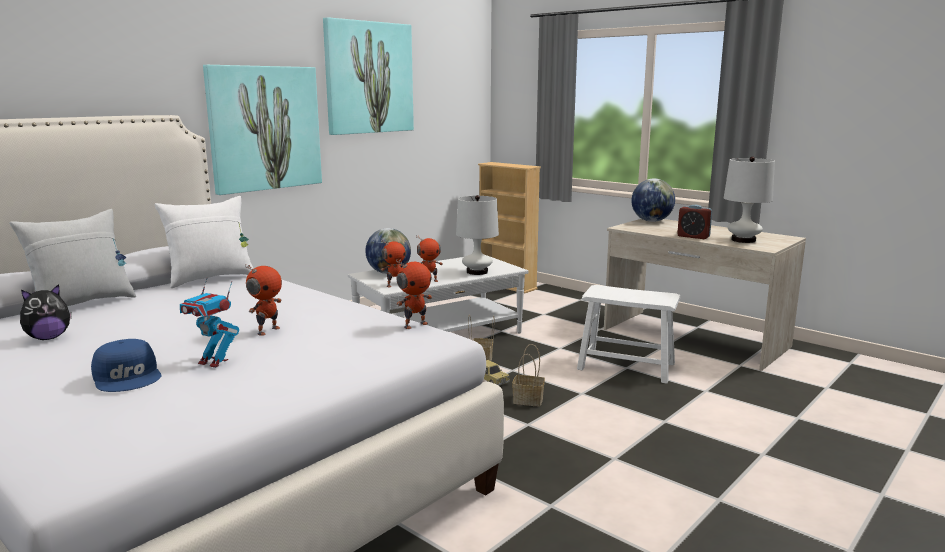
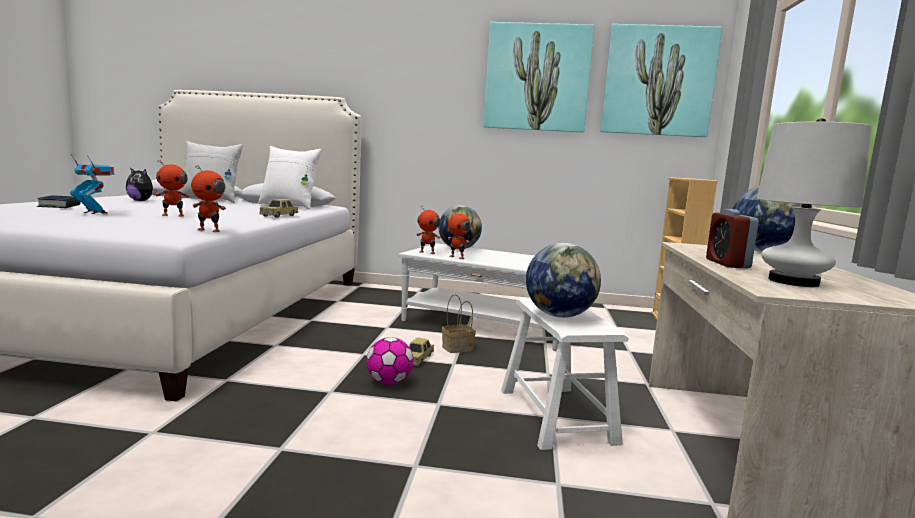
camera: 55 degrees right, 5 degrees down
blue cap [91,339,161,392] -> book [37,195,81,208]
toy robot [180,277,239,368] -> toy robot turned 120 degrees clockwise [70,154,114,214]
picture [203,65,322,195] -> picture moved to [601,24,722,137]
white table lamp [456,195,499,275] -> none
basket [512,344,545,406] -> football [366,337,413,385]
none -> toy car [259,199,298,218]
none -> globe [526,243,601,318]

